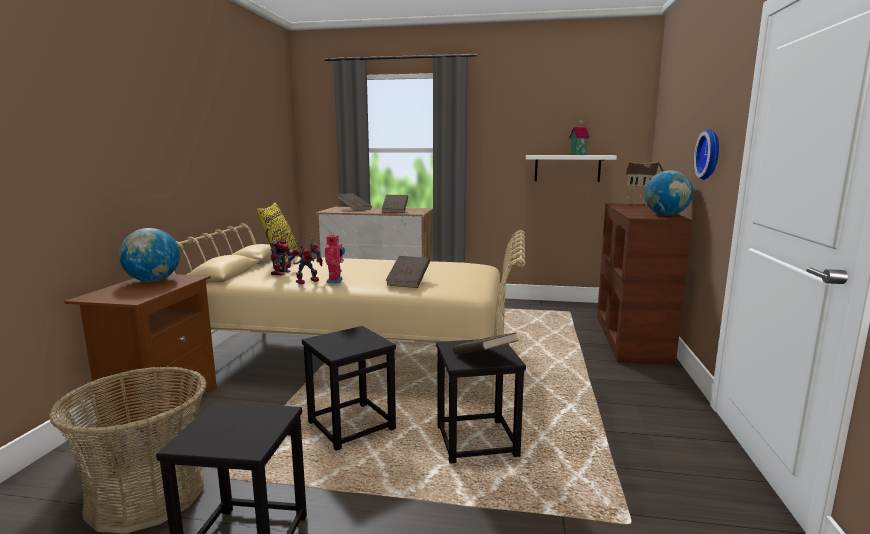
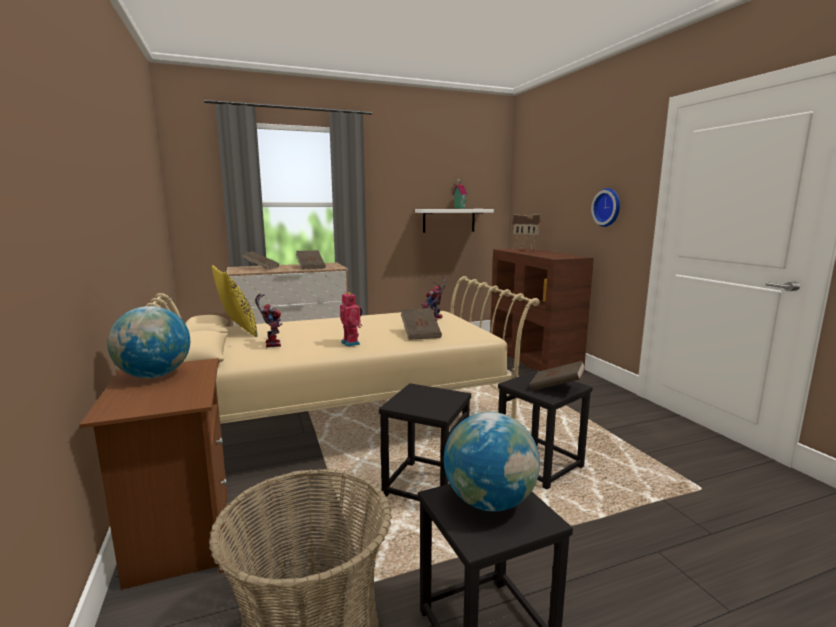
camera: 30 degrees left, 0 degrees up
toy robot [284,234,323,284] -> toy robot moved to [421,277,446,321]
globe [644,170,693,215] -> globe moved to [444,412,540,511]

